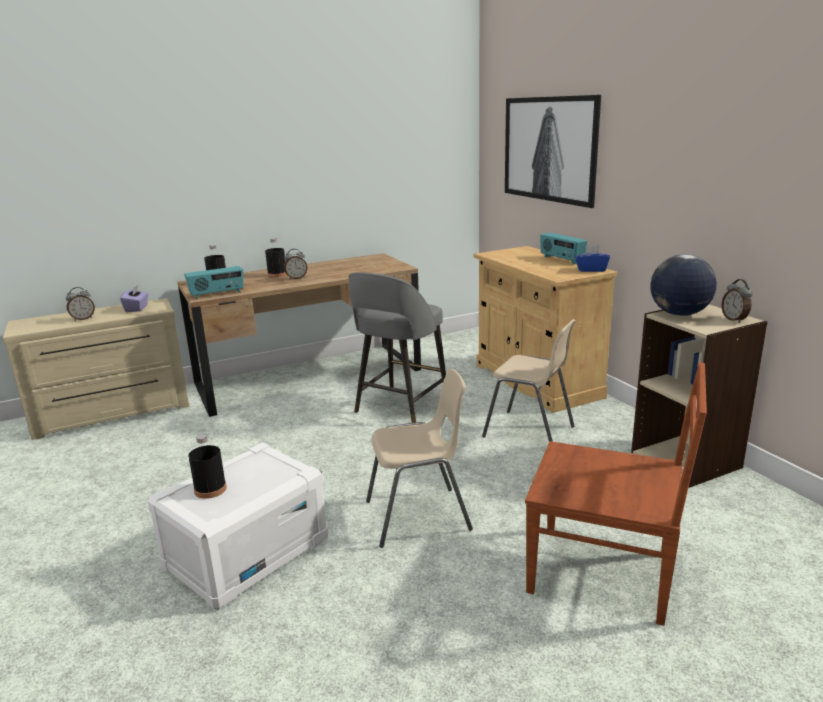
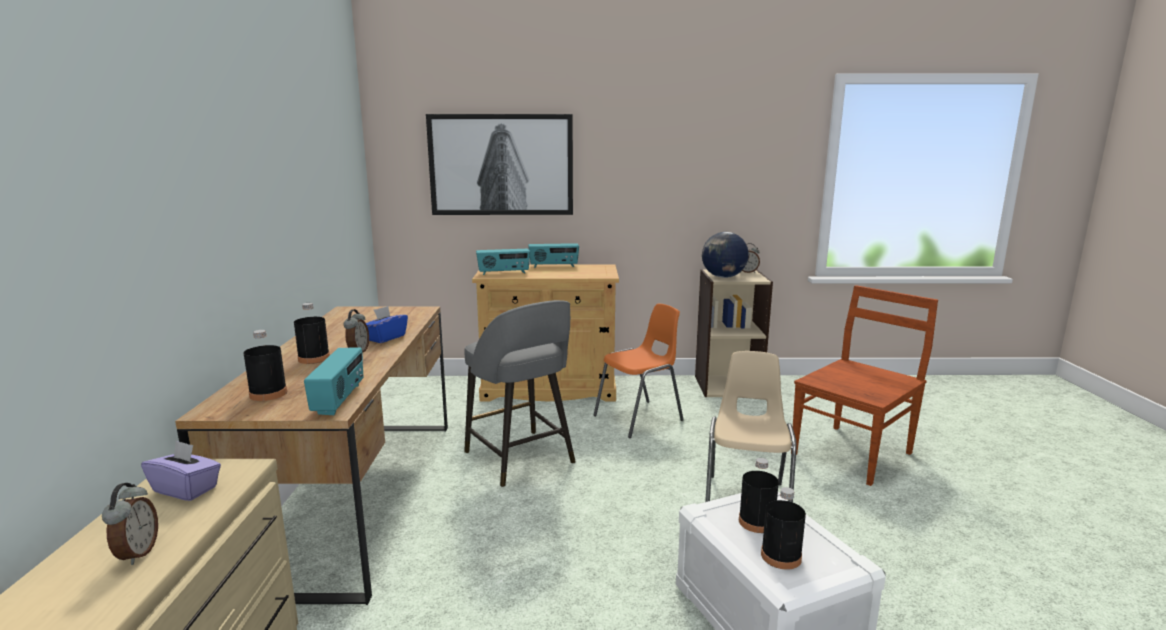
camera: 65 degrees left, 5 degrees down
beige chair [482,319,576,442] -> orange chair [594,304,684,438]
blue tissue box [575,245,610,272] -> blue tissue box moved to [366,306,408,343]
none -> radio [476,249,530,275]
none -> black bottle [739,458,779,533]

